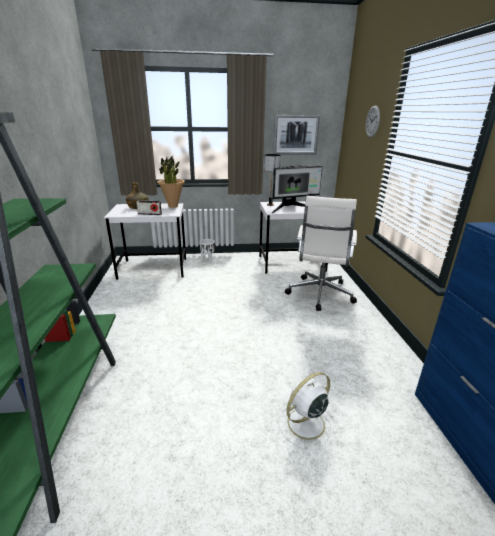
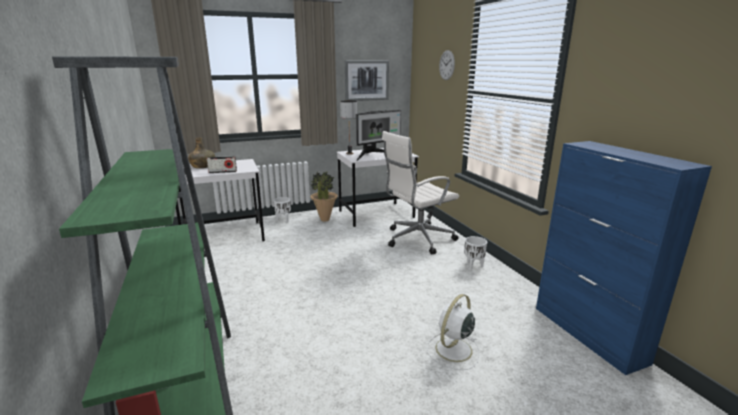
camera: 15 degrees left, 5 degrees down
potted plant [157,156,185,208] -> potted plant moved to [310,171,338,221]
white office chair [285,196,357,311] -> white office chair turned 60 degrees clockwise [382,131,459,254]
none -> white planter [465,236,487,270]

